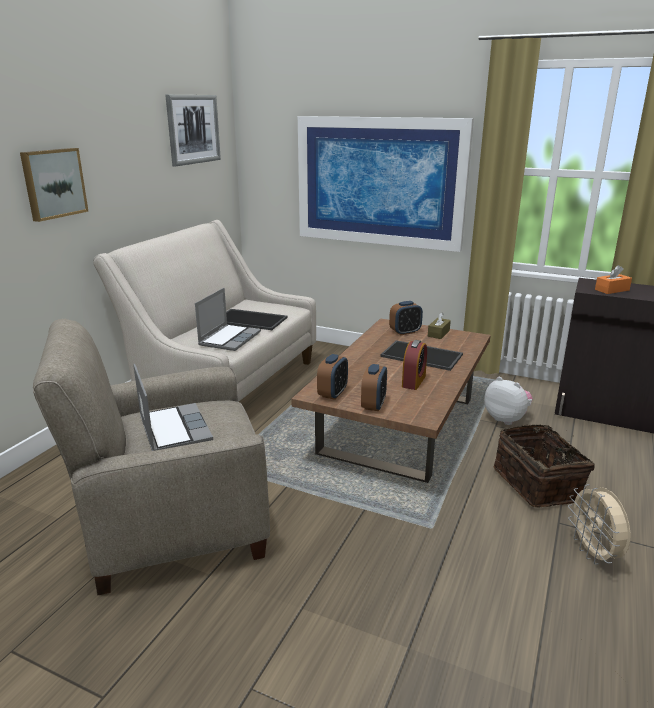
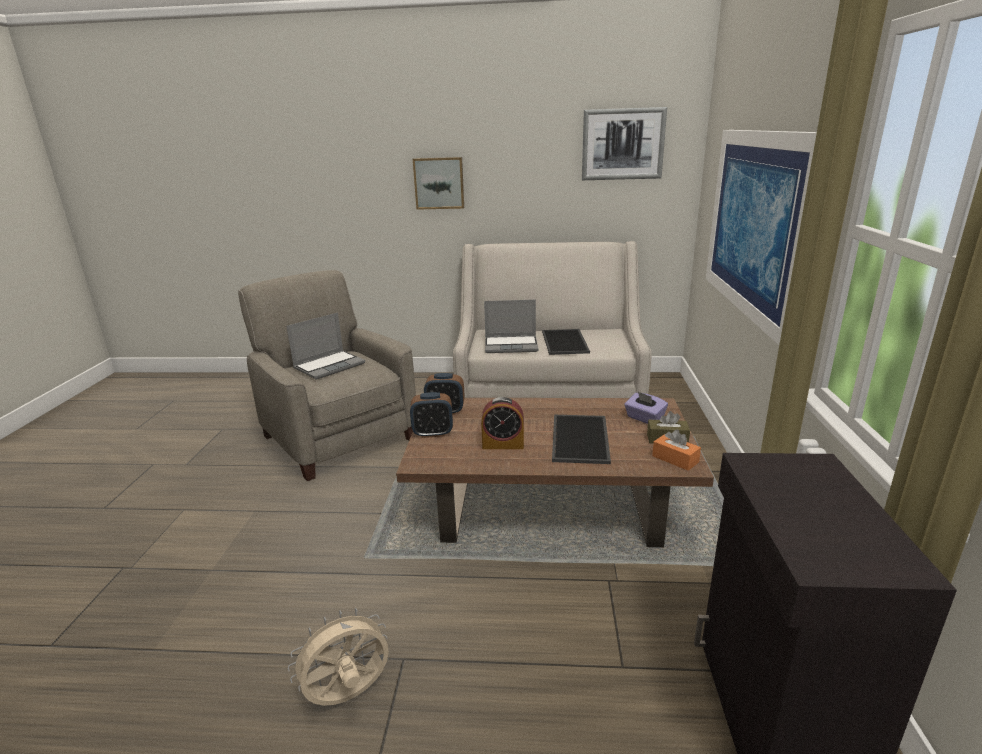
camera: 70 degrees right, 0 degrees up
alarm clock [389,301,423,335] -> purple tissue box [624,392,668,424]
plush toy [484,377,533,425] -> none
basket [494,424,595,507] -> none
orange tissue box [595,265,632,294] -> orange tissue box moved to [652,429,701,471]

